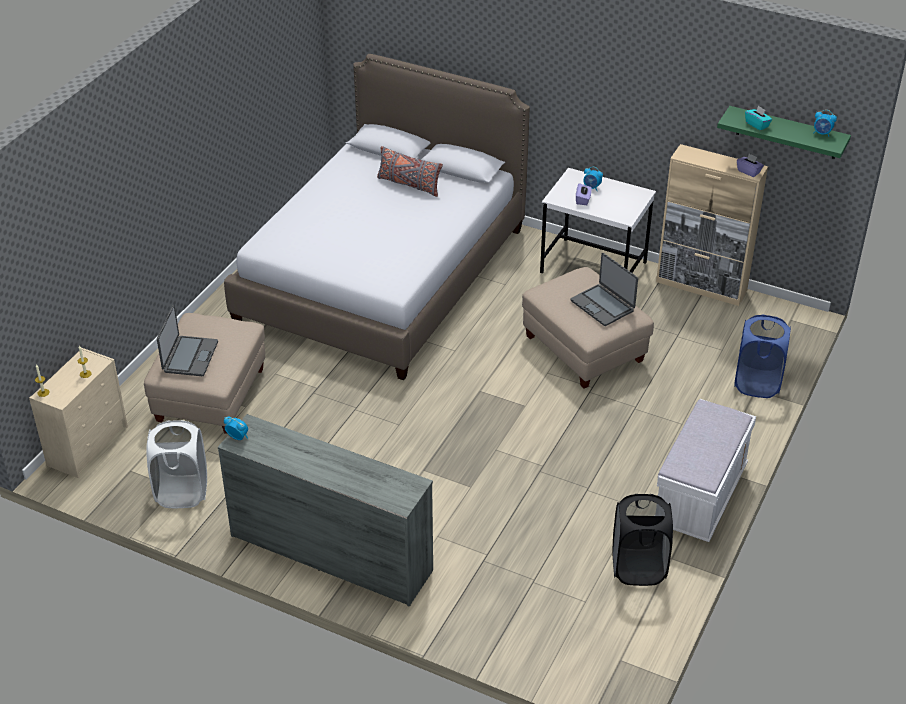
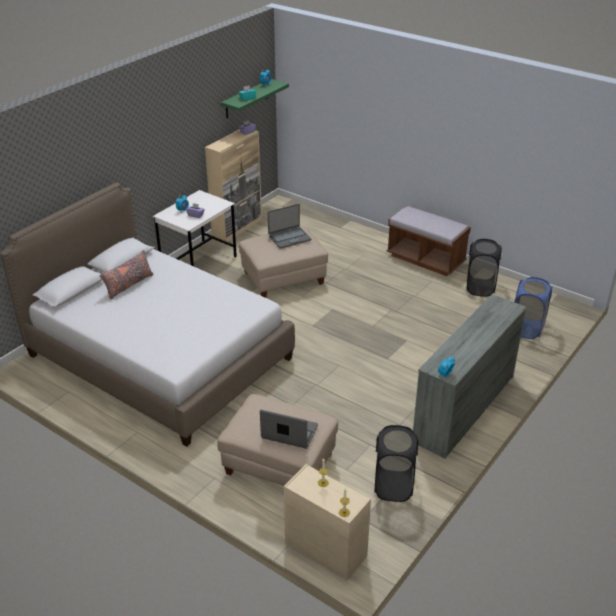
camera: 80 degrees left, 5 degrees down
white laundry basket [146,420,207,508] -> black laundry basket [375,425,419,502]
white bench [657,399,756,542] -> brown bench [387,206,471,276]
blue laundry basket [734,315,791,398] -> blue laundry basket moved to [515,277,552,339]

